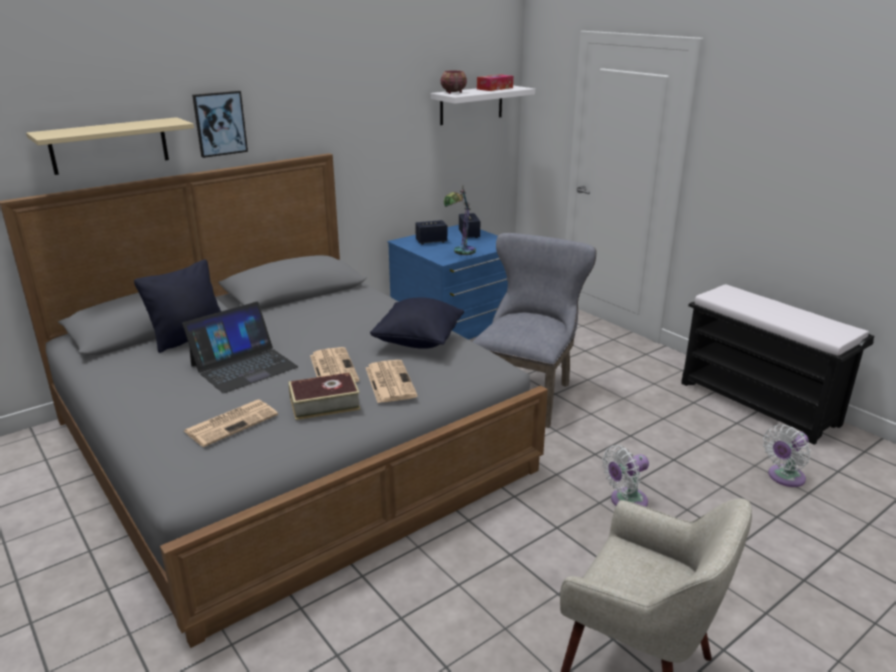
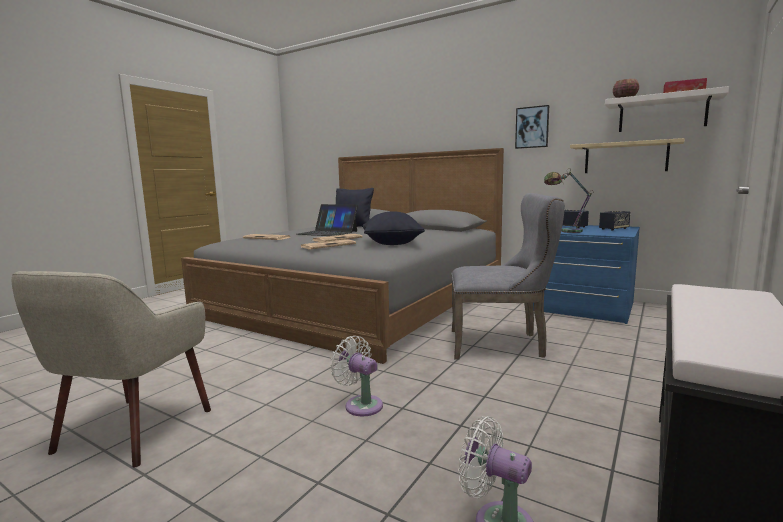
camera: 70 degrees right, 15 degrees down
beige shelf [26,117,194,175] -> beige shelf moved to [570,138,685,173]
picture [192,91,248,158] -> picture moved to [515,105,549,149]
book [288,372,361,420] -> none

